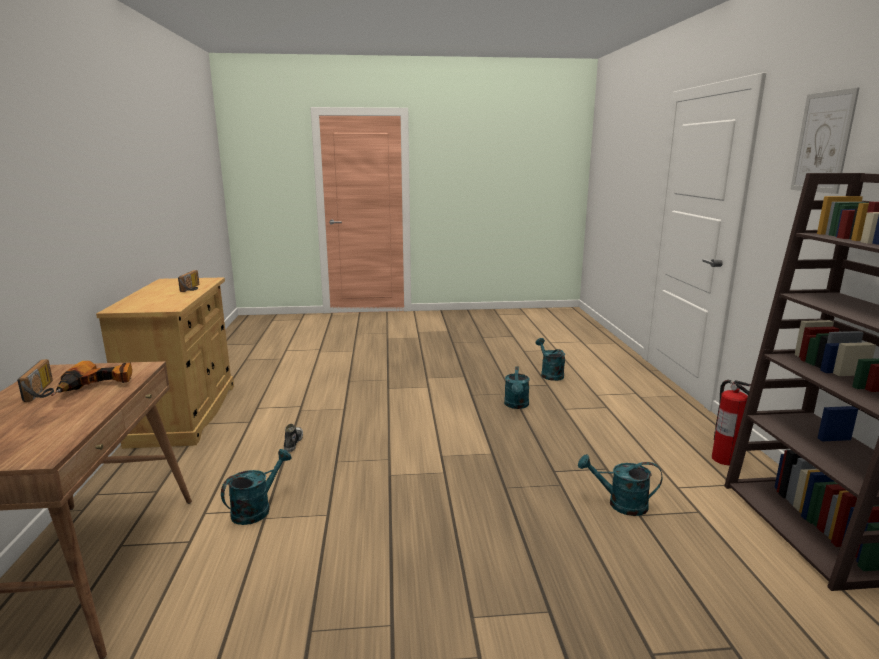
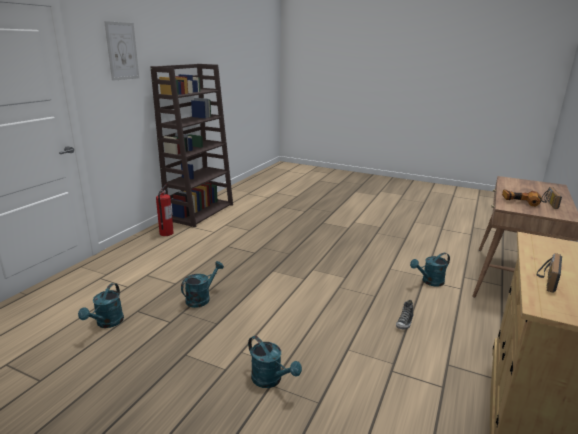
camera: 150 degrees left, 5 degrees up
turquoise watering can [578,454,663,516] -> turquoise watering can moved to [248,336,302,388]

